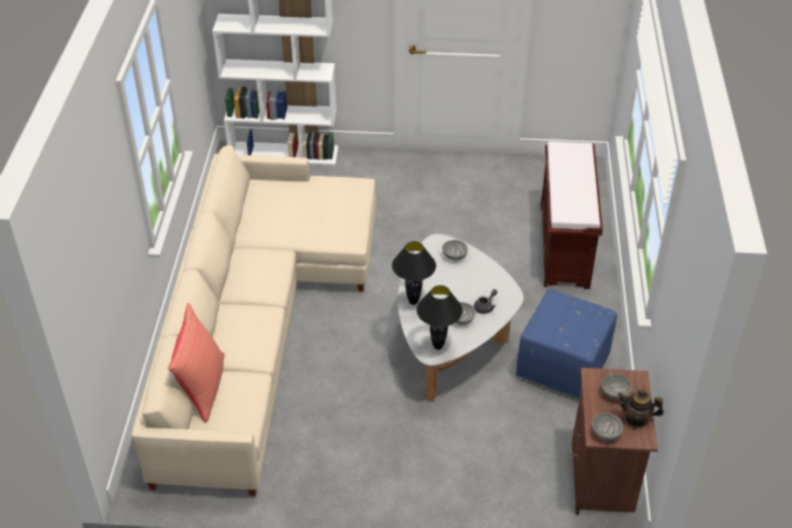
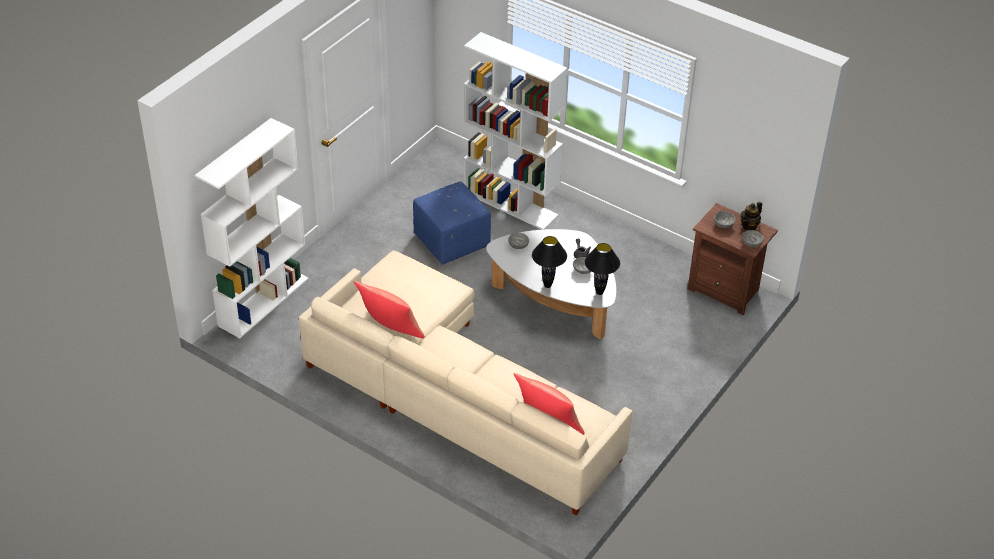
camera: 60 degrees left, 0 degrees up
blue ottoman [516,289,617,398] -> blue ottoman moved to [413,182,491,265]
brown bench [540,142,603,289] -> white bookcase [464,32,567,230]
none -> red pillow [354,281,425,338]

